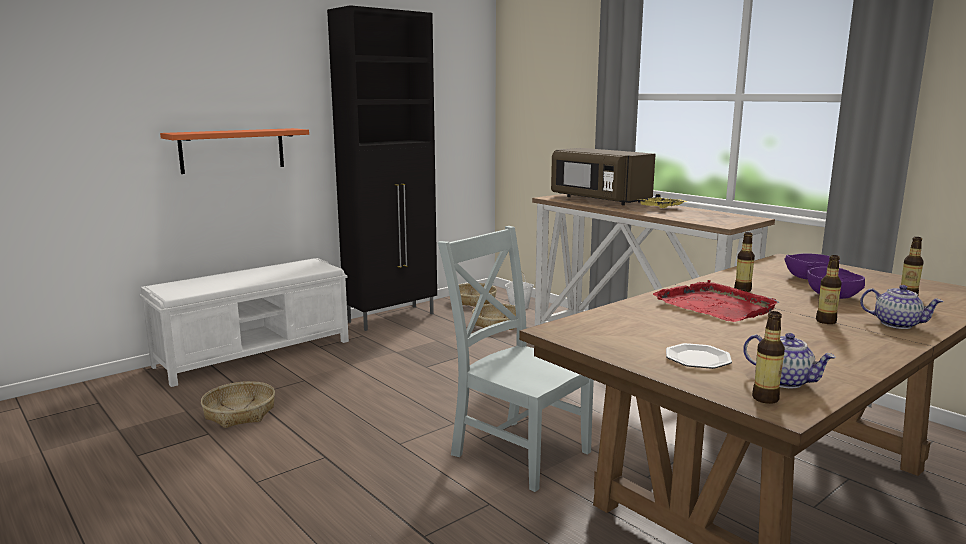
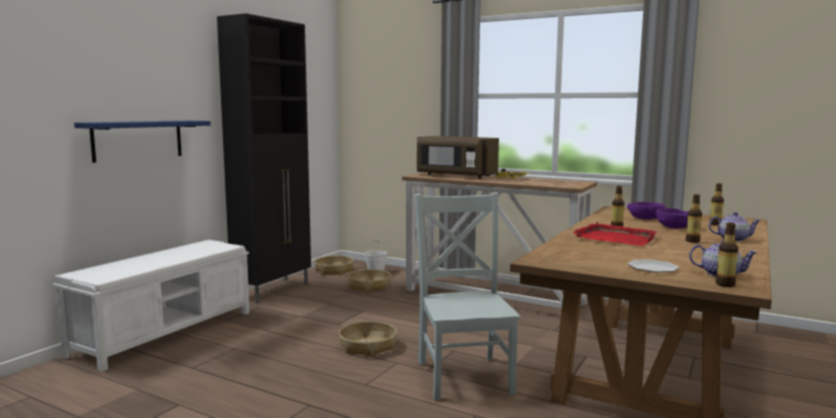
camera: 20 degrees left, 5 degrees down
orange shelf [160,128,309,174] -> blue shelf [74,121,211,163]
basket [201,381,275,428] -> basket moved to [339,321,397,357]
grey chair [438,226,594,492] -> grey chair turned 60 degrees clockwise [414,192,521,400]

